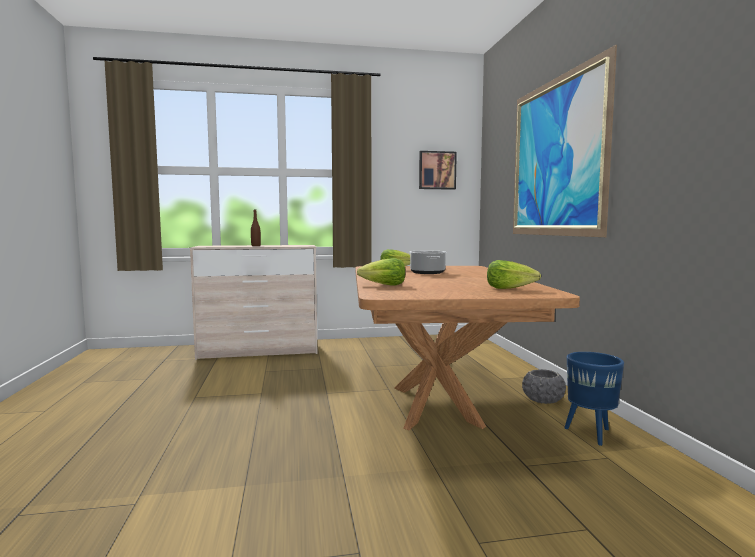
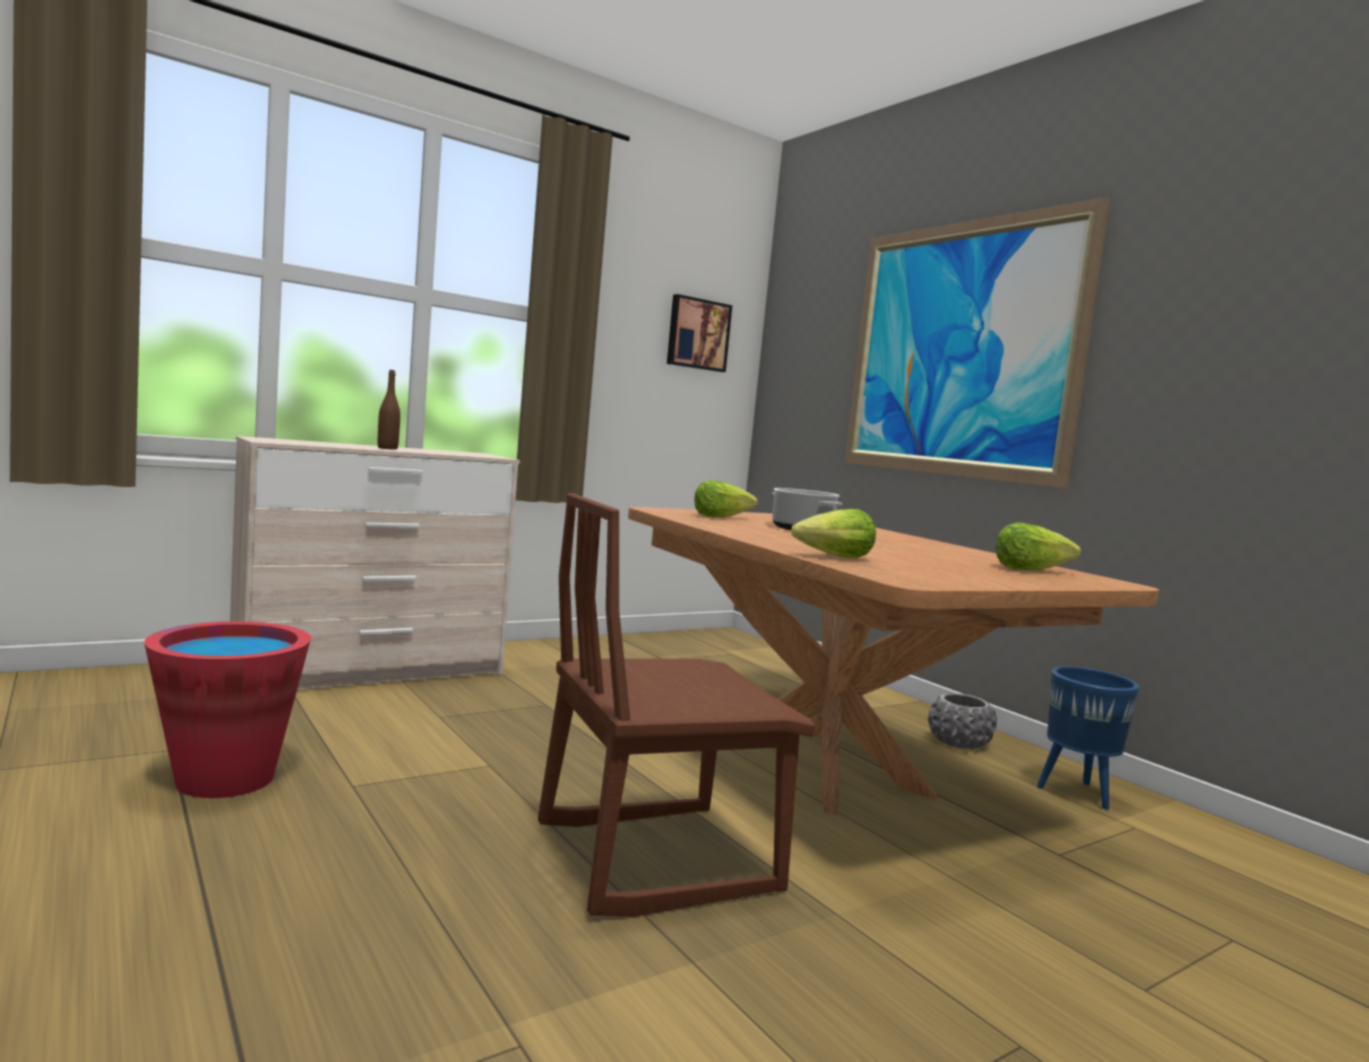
camera: 25 degrees left, 0 degrees up
none -> red bucket [144,621,311,798]
none -> brown chair [538,493,816,917]

